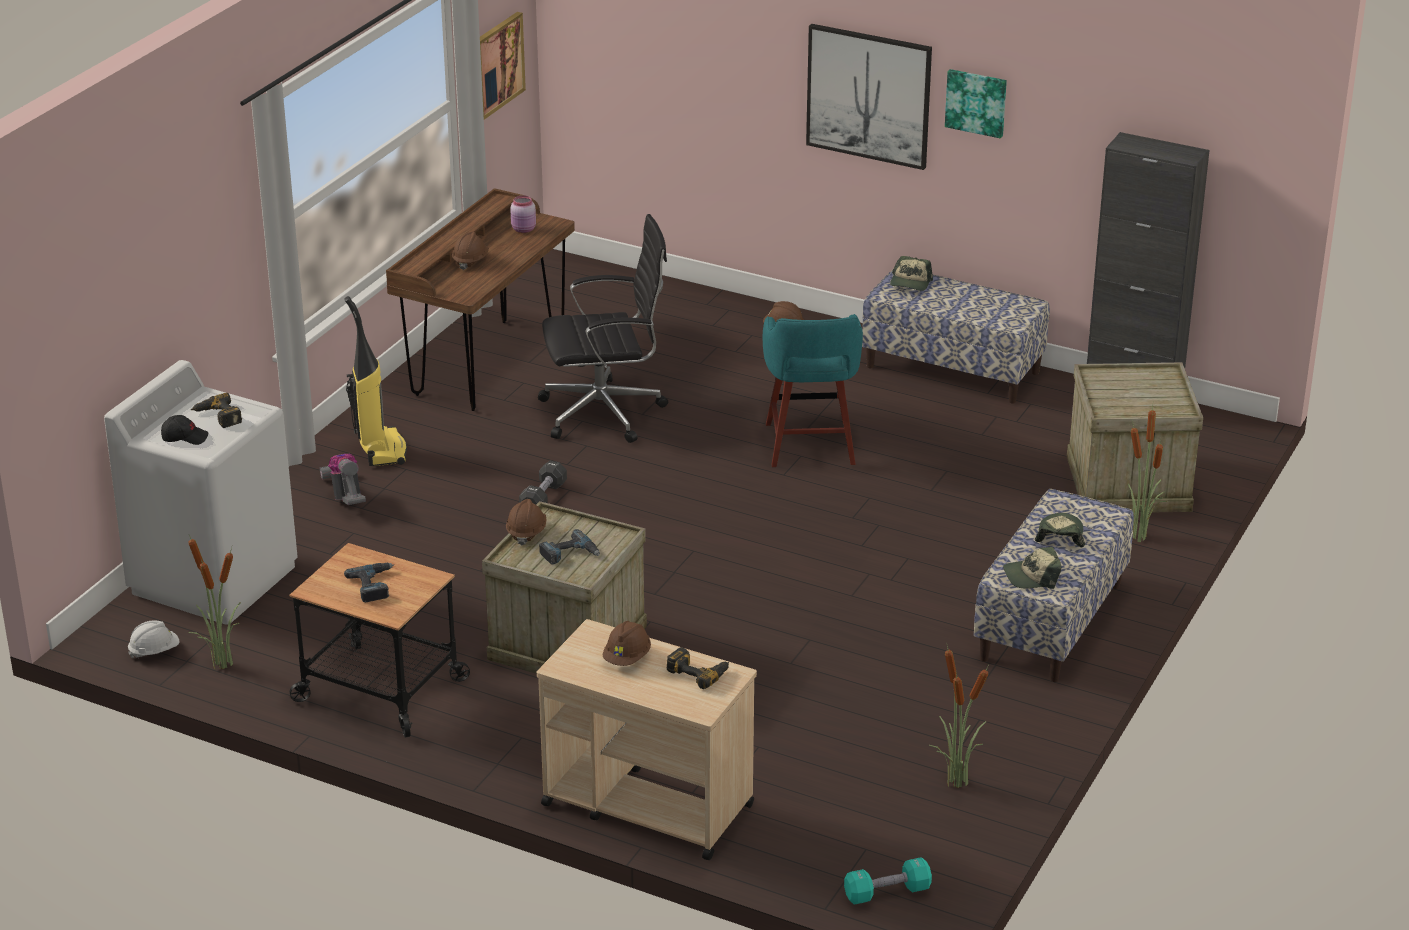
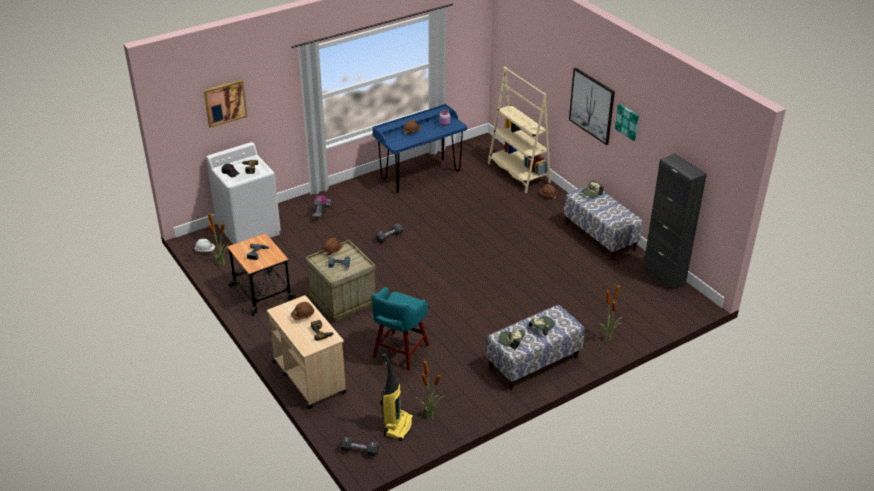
camera: 30 degrees right, 5 degrees up
vacuum cleaner [344,296,407,466] -> vacuum cleaner moved to [381,353,413,441]
brown desk [386,188,575,411] -> blue desk [373,104,467,193]
picture [480,12,526,120] -> picture moved to [204,80,247,128]
black office chair [538,214,668,443] -> none
turquoise stool [763,314,863,467] -> turquoise stool moved to [371,287,429,371]
turquoise dumbbell [844,857,932,905] -> black dumbbell [340,437,379,456]
crate [1067,362,1203,513] -> none
none -> beige bookcase [488,67,551,193]

